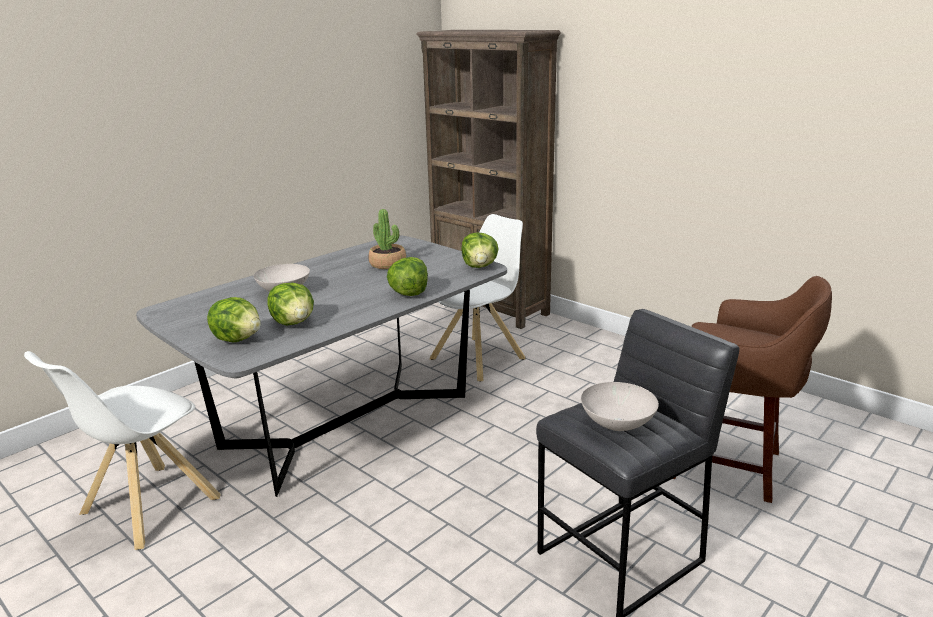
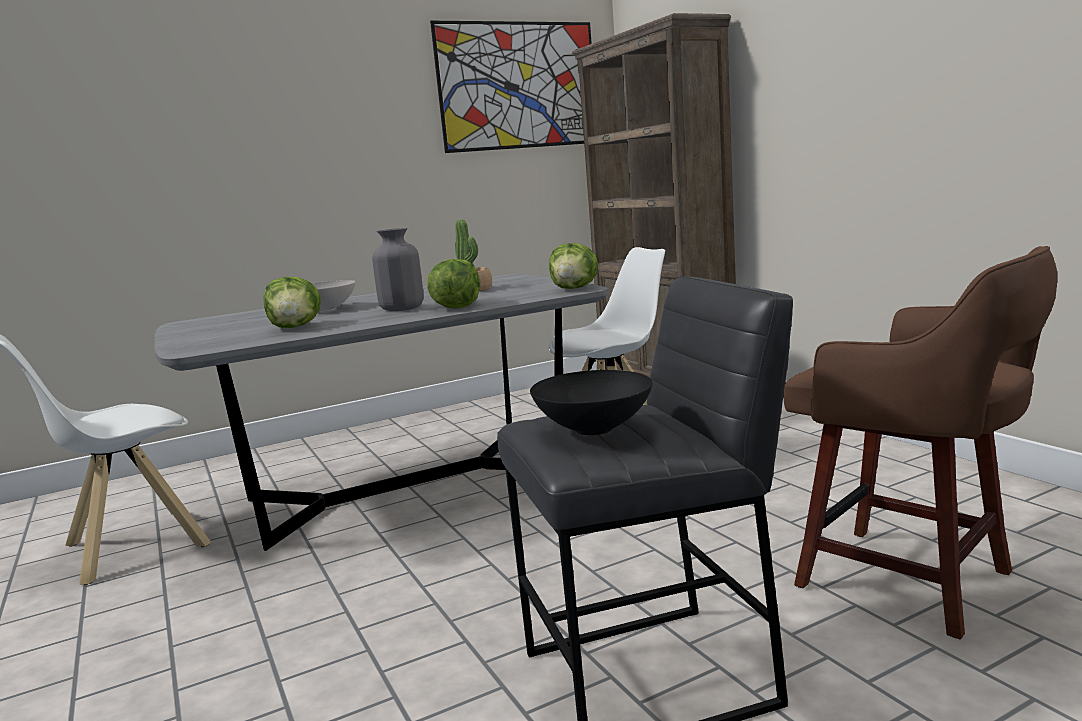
camera: 20 degrees right, 10 degrees down
lettuce [207,297,260,342] -> none
white bowl [581,382,659,431] -> black bowl [530,370,653,435]
none -> grey vase [372,228,424,311]
none -> picture [430,21,592,153]

